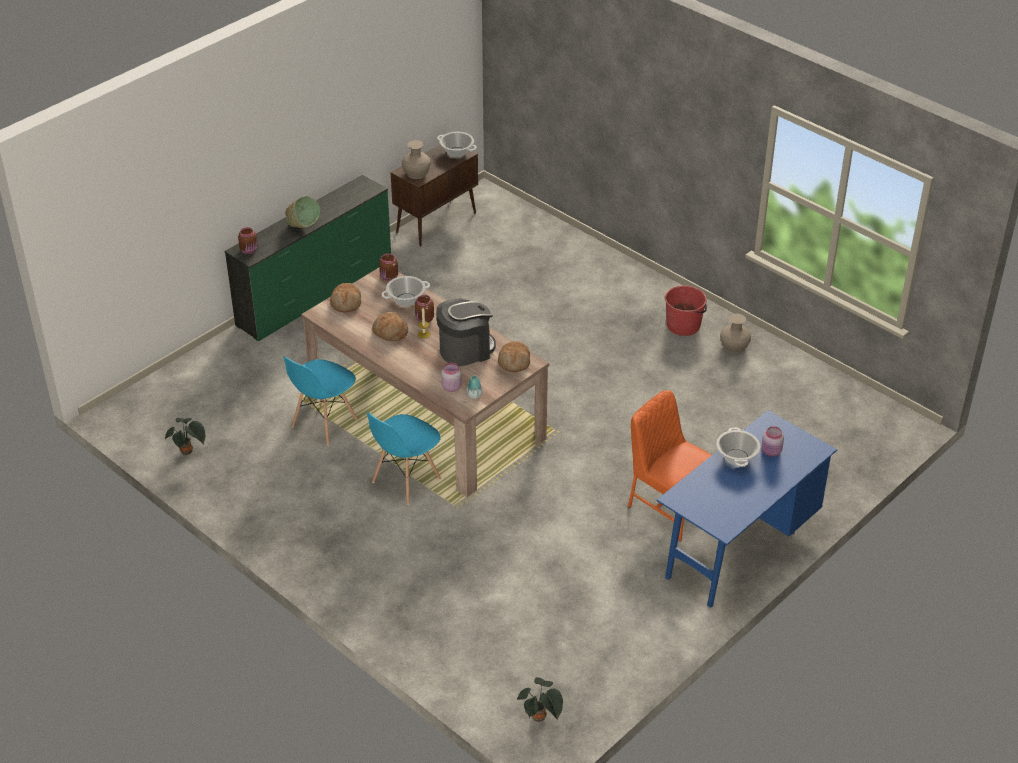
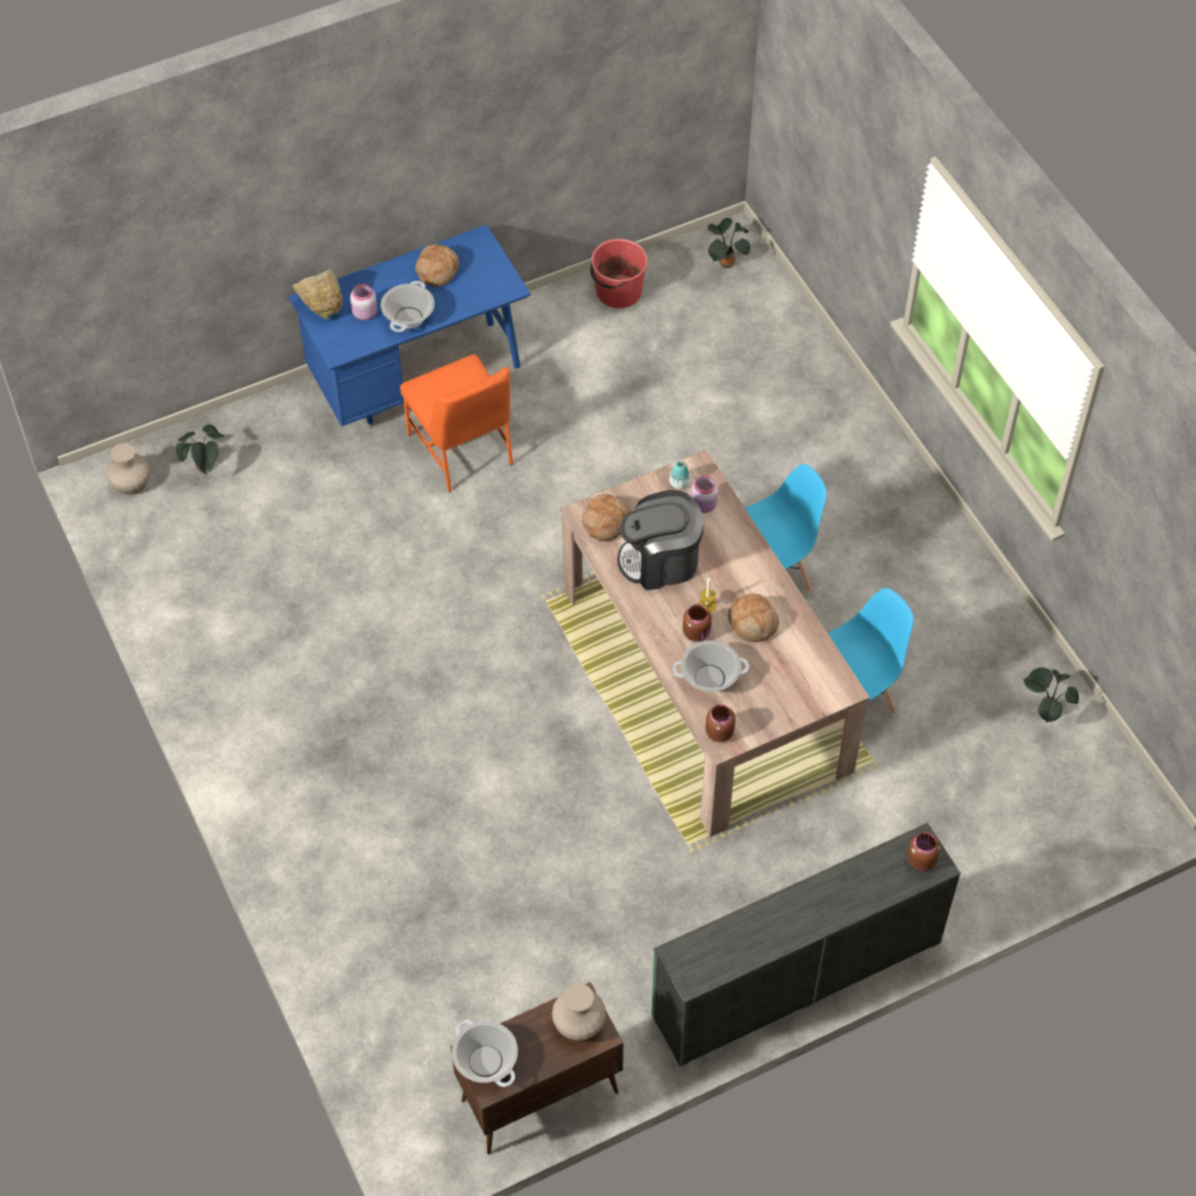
camera: 160 degrees left, 15 degrees up
green bowl [285,196,320,228] -> green bowl moved to [292,269,343,319]
bread [330,283,361,312] -> bread moved to [415,244,459,287]
red bucket [665,285,707,336] -> red bucket moved to [590,239,648,308]
beige vase [720,314,751,354] -> beige vase moved to [106,443,150,496]
none -> potted plant [176,425,224,476]

